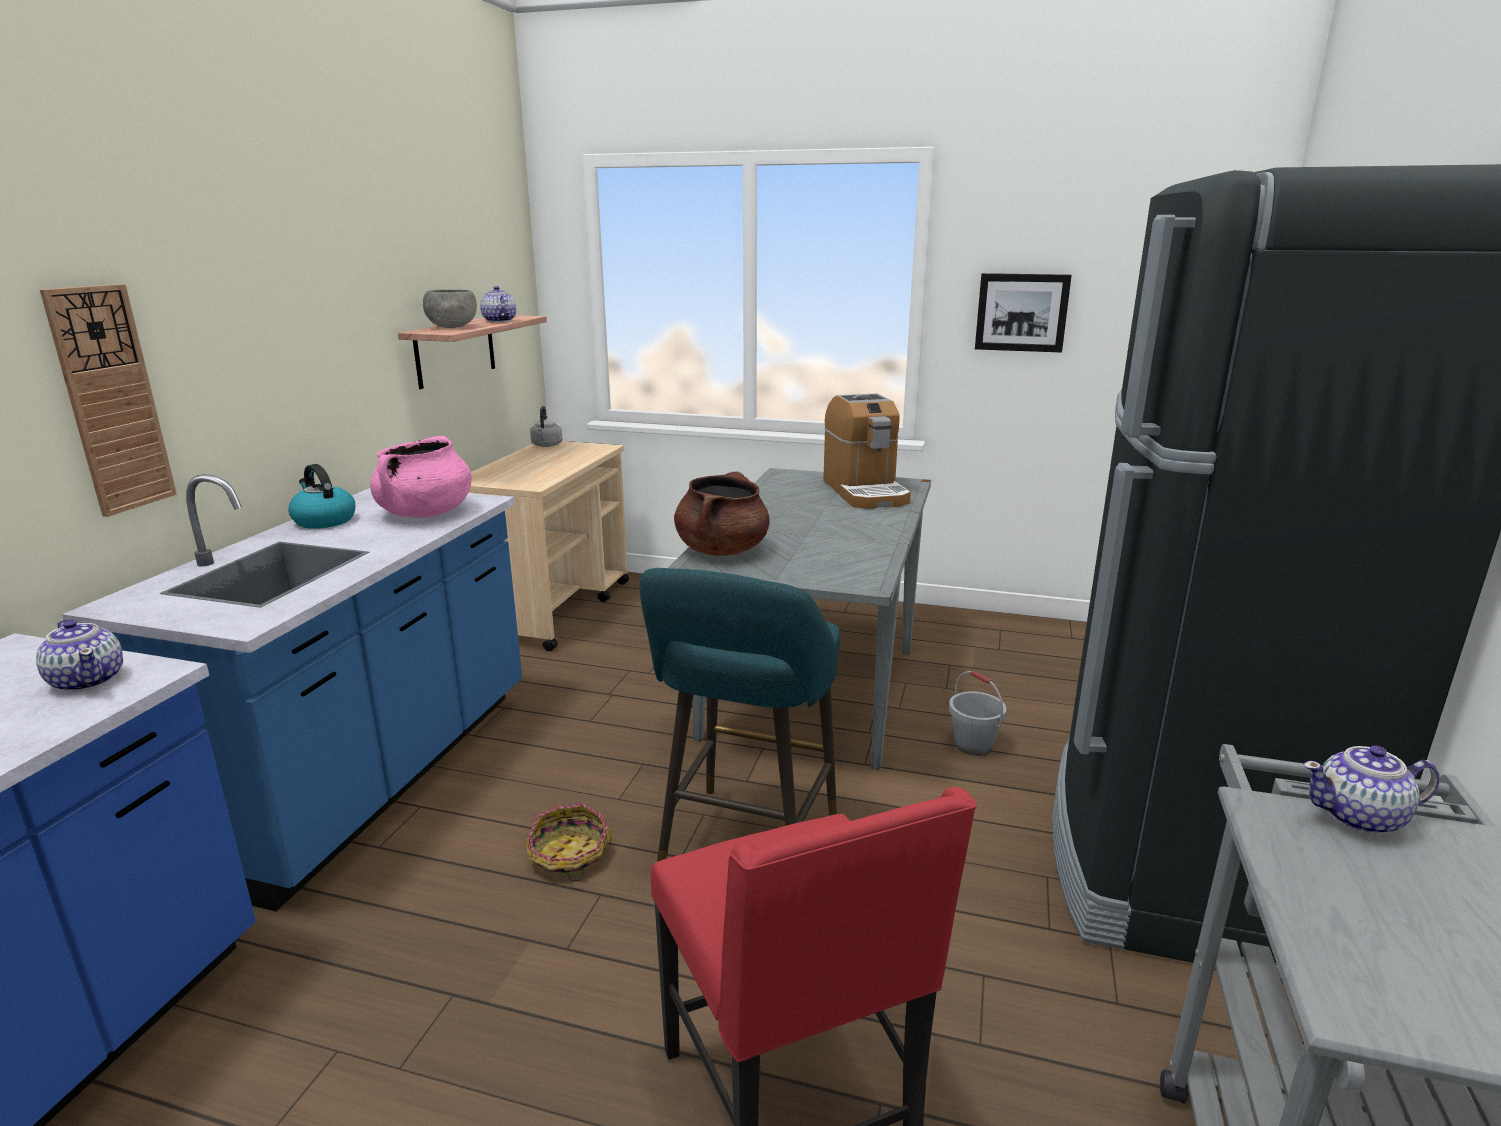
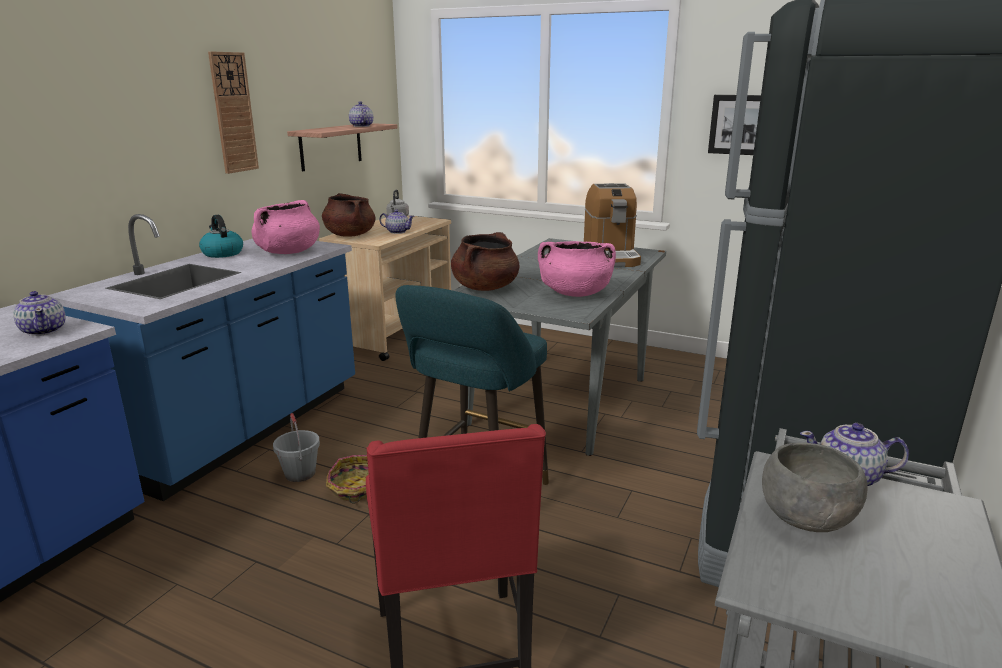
camera: 10 degrees right, 0 degrees up
wall clock [40,284,177,517] -> wall clock moved to [208,51,259,174]
grey bowl [423,289,477,328] -> grey bowl moved to [762,442,868,532]
grey bucket [949,671,1006,756] -> grey bucket moved to [273,413,320,482]
none -> brown cooking pot [322,193,375,237]
none -> teapot [379,209,415,234]
none -> pink cooking pot [538,241,616,297]

